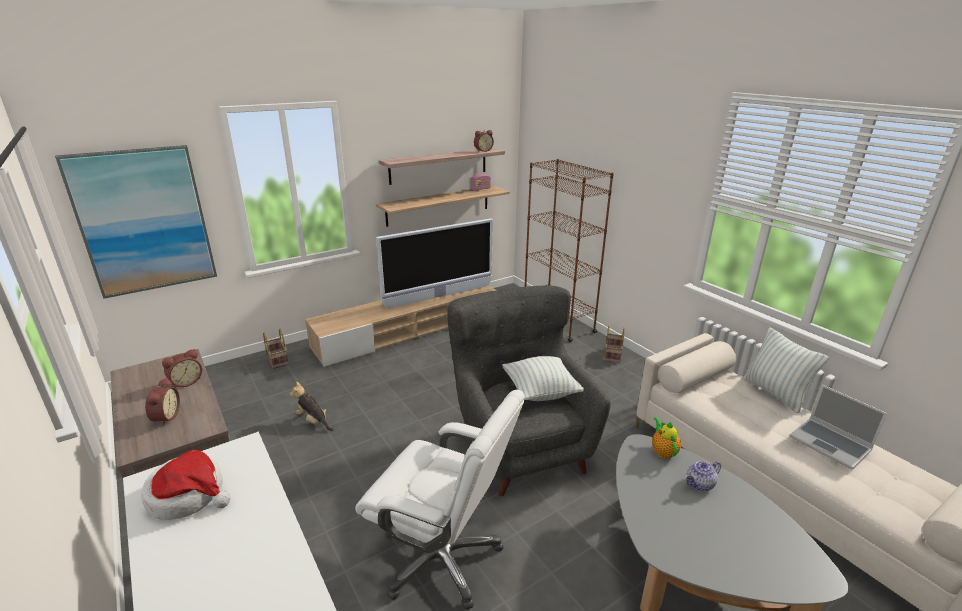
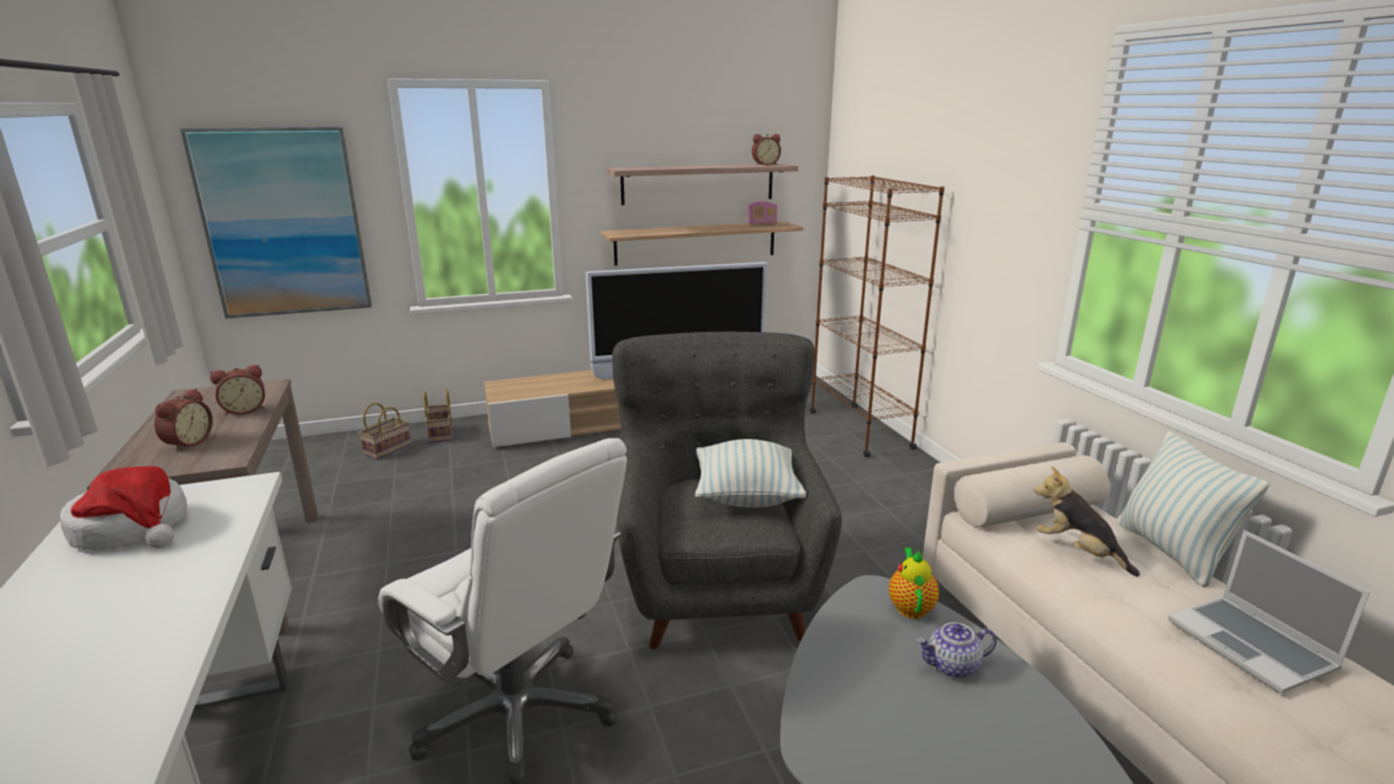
camera: 15 degrees right, 5 degrees down
plush toy [290,382,334,431] -> plush toy moved to [1034,466,1140,577]
basket [604,325,625,363] -> basket moved to [358,403,411,459]

